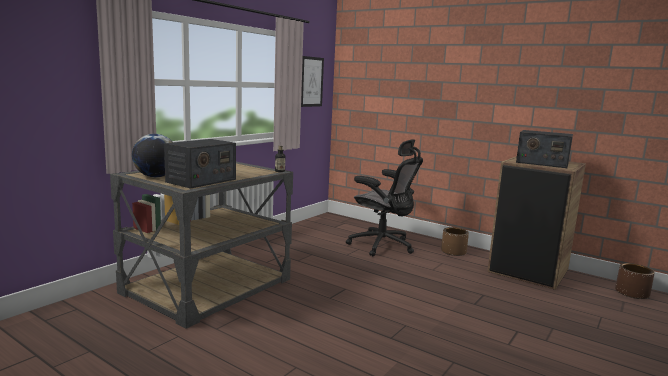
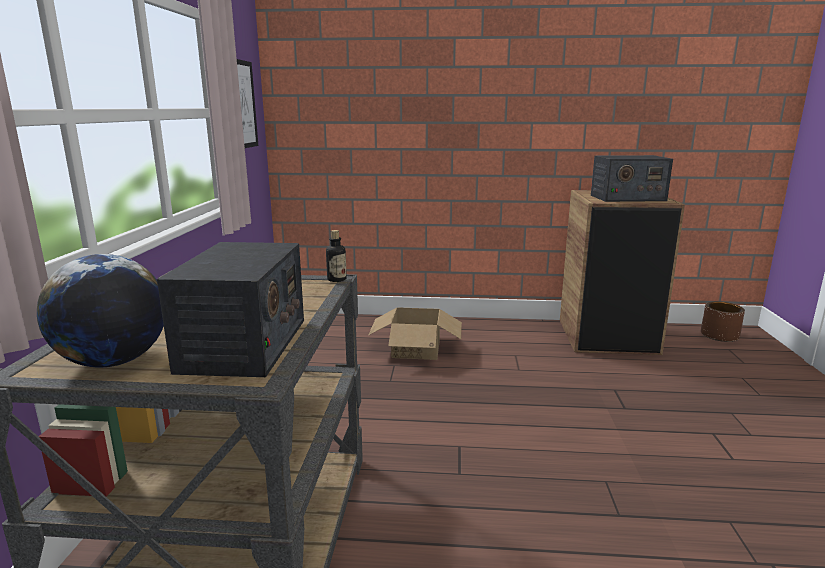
camera: 30 degrees left, 5 degrees up
office chair [346,139,423,256] -> cardboard box [369,307,462,360]
brown planter [441,227,469,256] -> none

